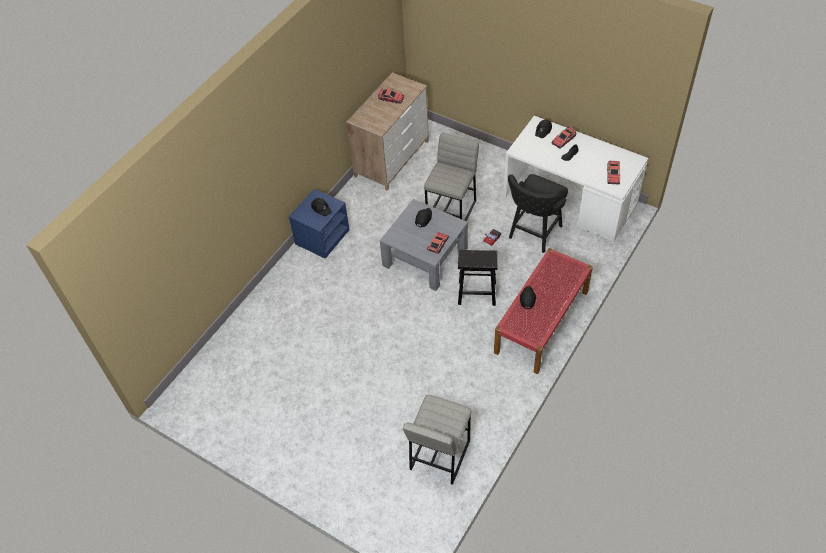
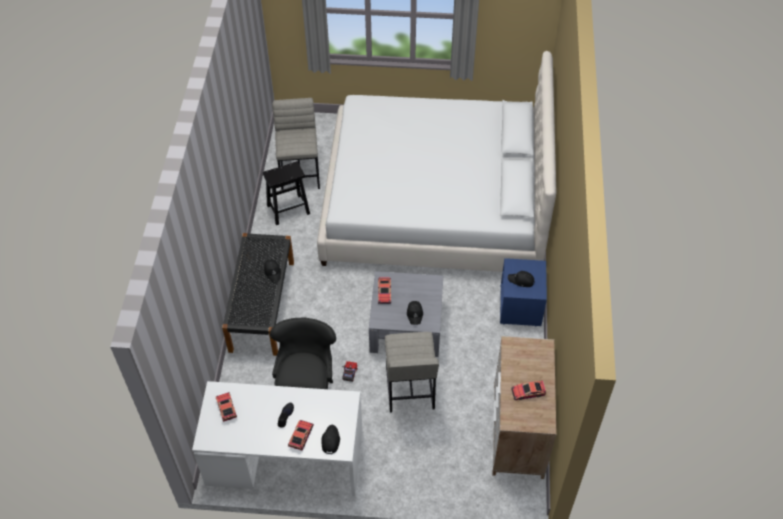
camera: 150 degrees right, 0 degrees up
black stool [458,250,498,306] -> black stool moved to [263,161,310,225]
red bench [494,248,593,375] -> black bench [222,233,294,356]
none -> white bed [317,51,556,272]

